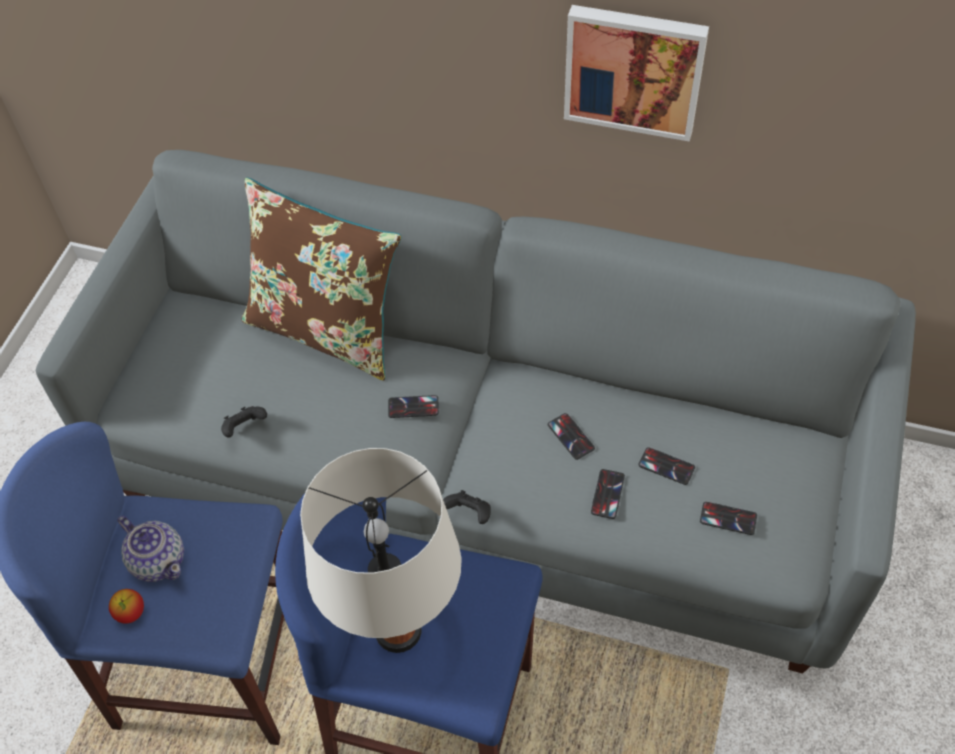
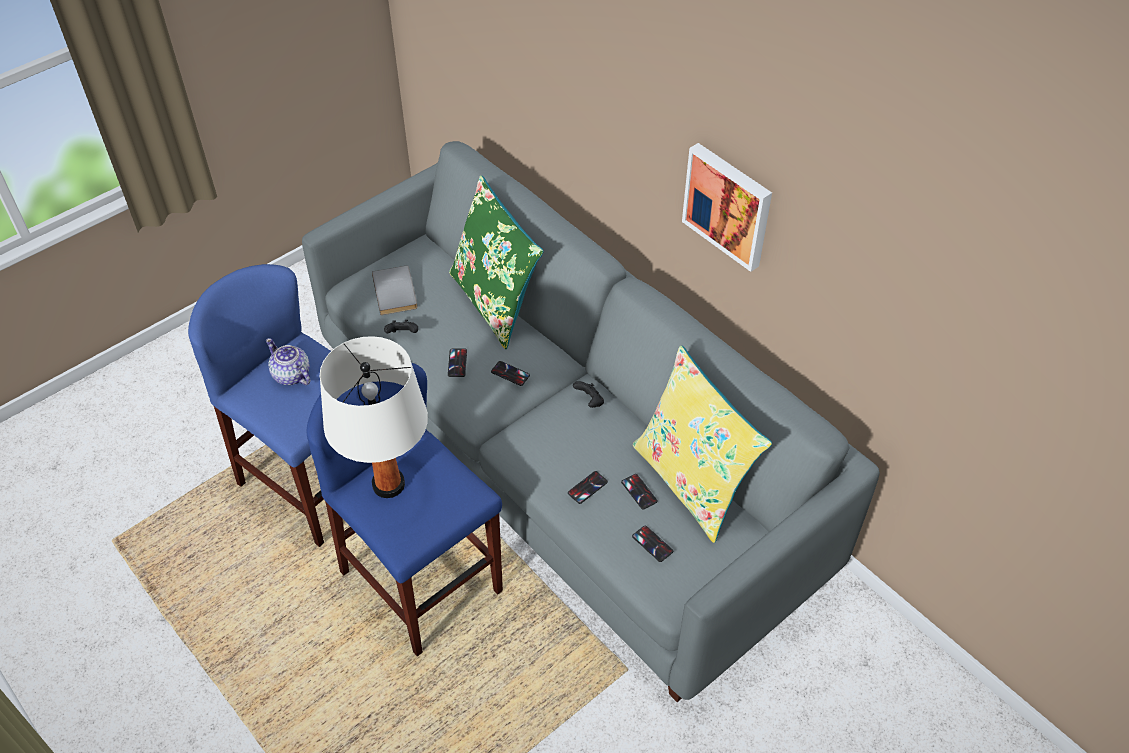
camera: 30 degrees right, 5 degrees down
apple [109,589,144,624] -> none
teapot [117,516,184,582] -> teapot turned 150 degrees clockwise [266,338,311,385]
brown pillow [241,177,402,381] -> green pillow [449,175,544,349]
black game controller [443,490,491,524] -> black game controller moved to [573,381,604,408]
phone [548,413,595,460] -> phone moved to [448,349,467,377]
none -> grey book [372,266,418,315]
none -> yellow pillow [633,345,772,543]

